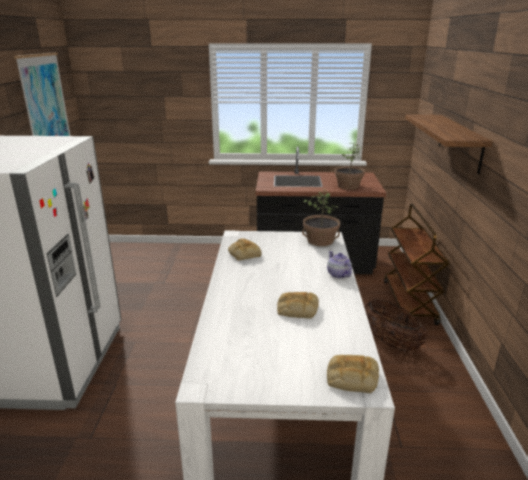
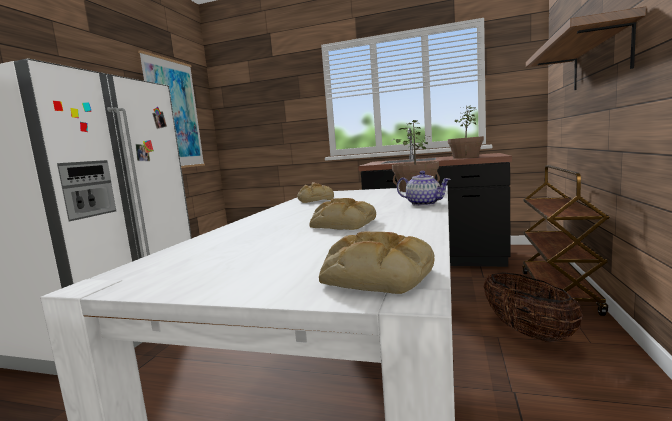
camera: 15 degrees right, 15 degrees down
teapot [327,251,352,278] -> teapot turned 135 degrees clockwise [397,171,451,206]

